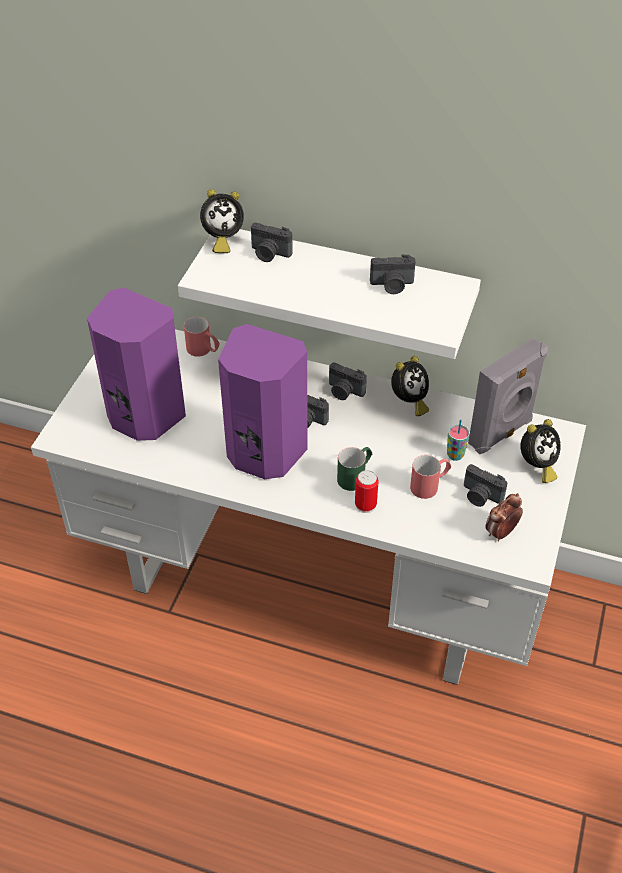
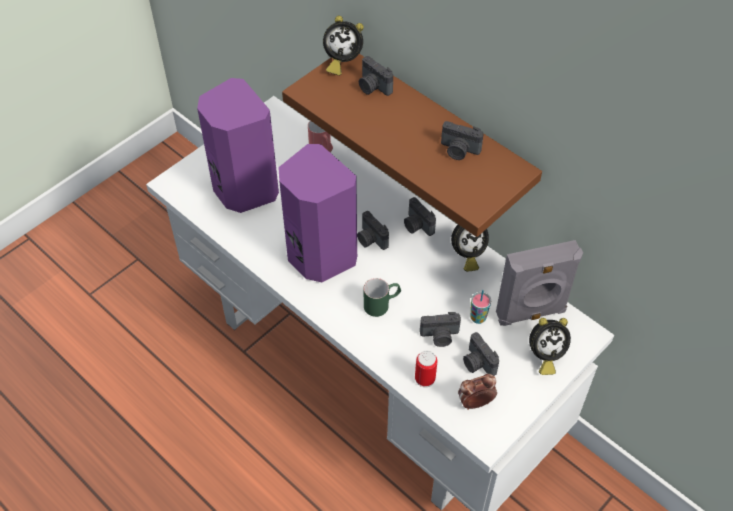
camera: 25 degrees right, 5 degrees up
white shelf [178,229,481,359] -> brown shelf [282,54,542,237]
can [355,470,379,513] -> can moved to [415,351,437,387]
red mug [410,455,451,499] -> camera [420,312,461,347]

